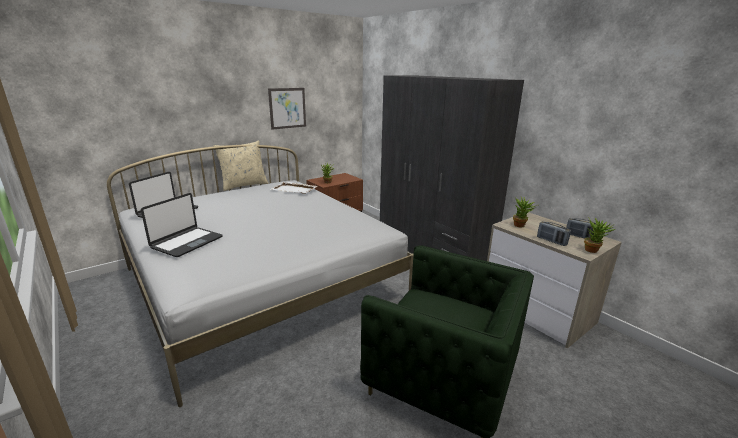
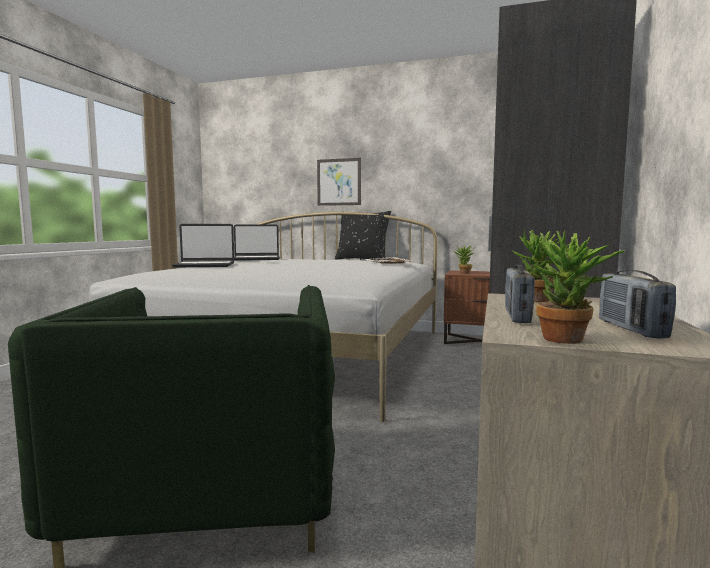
camera: 55 degrees right, 15 degrees down
beige pillow [214,141,269,191] -> black pillow [335,211,391,259]
picture [268,88,306,130] -> picture moved to [317,158,361,206]

